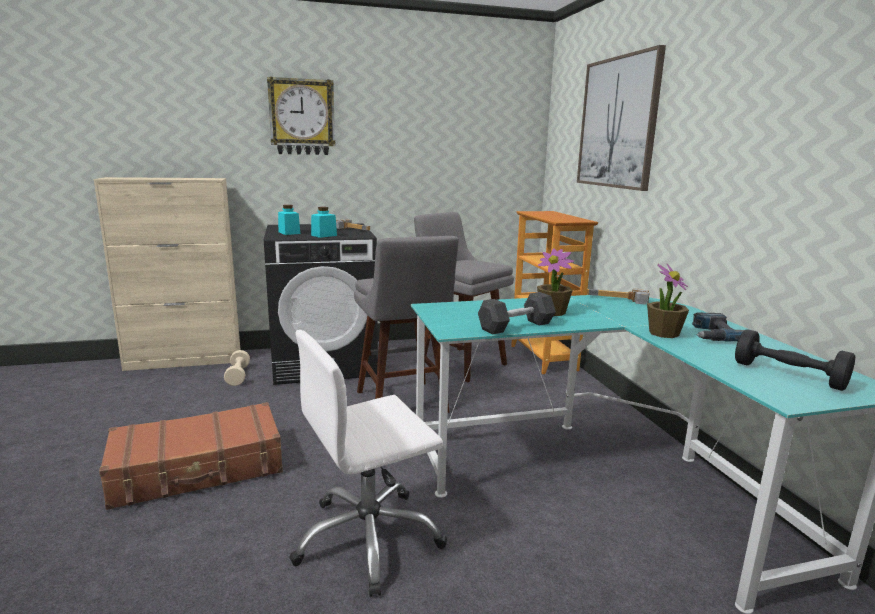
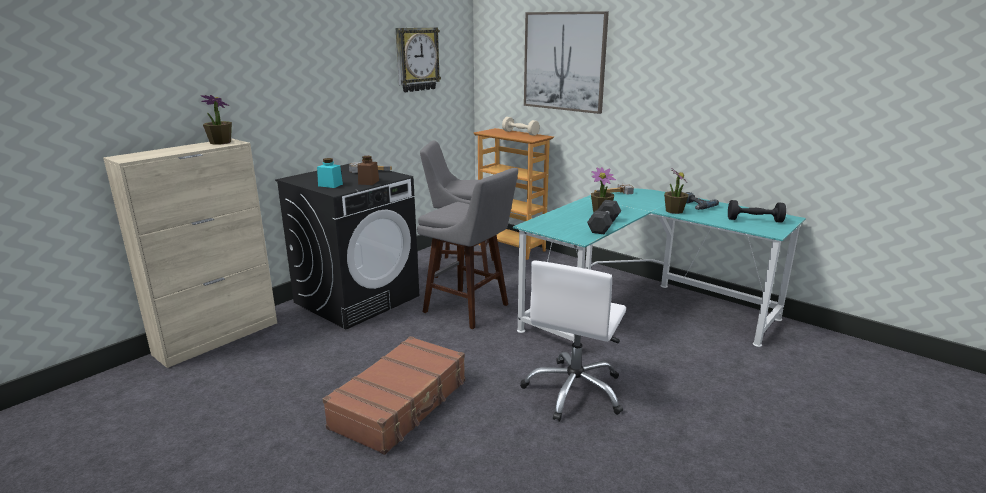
camera: 35 degrees left, 5 degrees up
beige dumbbell [224,350,250,386] -> beige dumbbell moved to [502,117,540,136]
wall clock [267,77,335,155] -> wall clock moved to [396,28,441,92]
turquoise jar [311,207,337,238] -> brown jar [358,156,379,185]
none -> potted plant [201,95,232,145]

